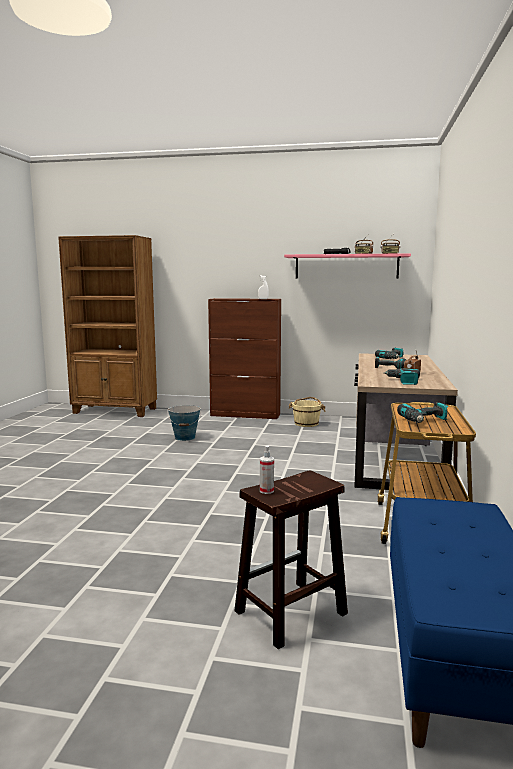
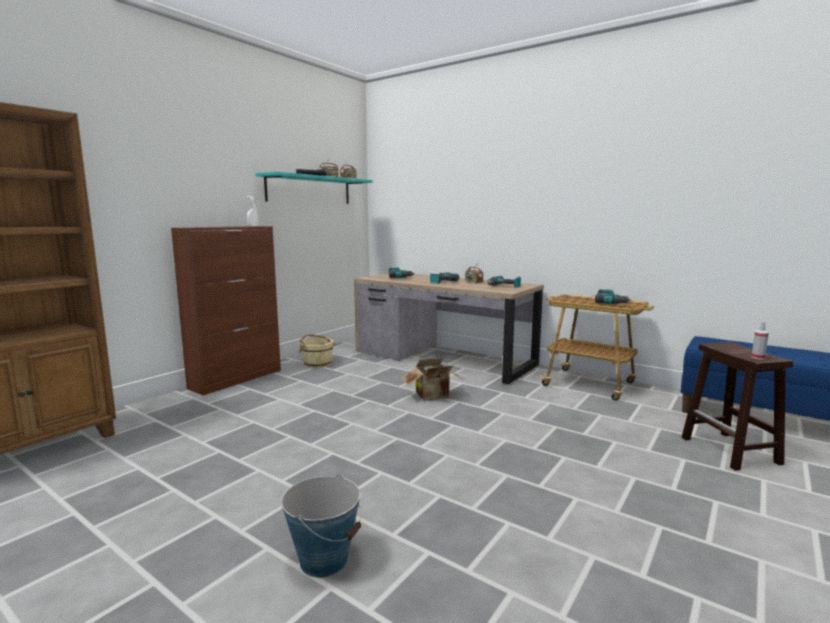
camera: 65 degrees left, 0 degrees up
bucket [168,405,201,441] -> bucket moved to [281,474,361,578]
pink shelf [284,253,411,279] -> turquoise shelf [255,171,373,204]
none -> cardboard box [402,358,463,401]

